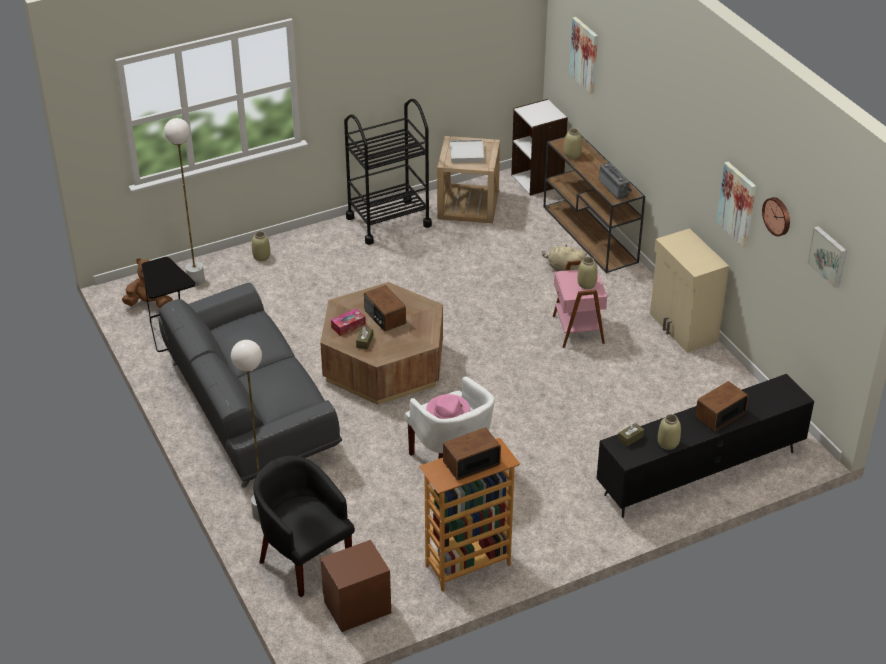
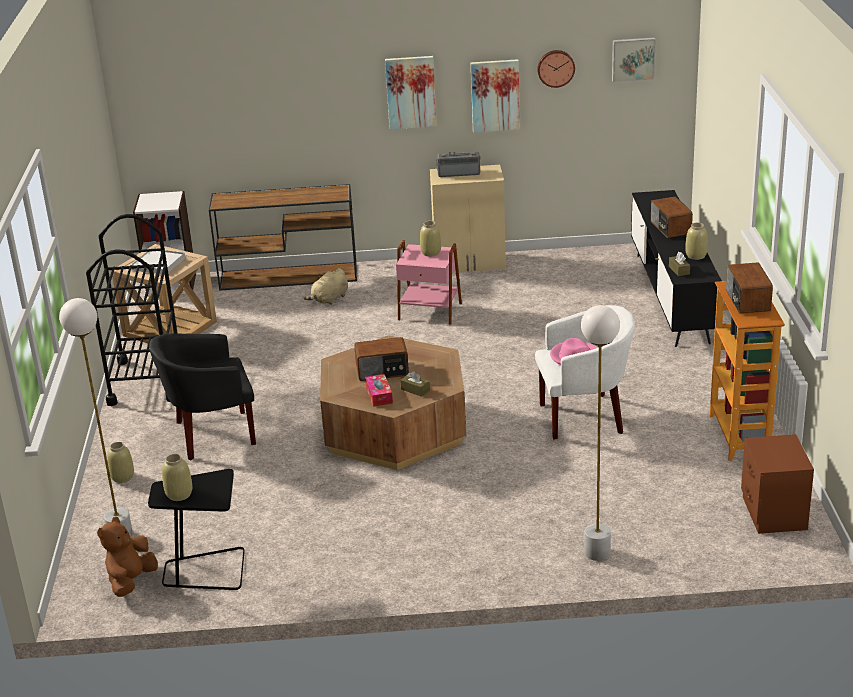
camera: 65 degrees left, 10 degrees down
grey sofa [158,282,342,488] -> none
black armchair [254,455,355,597] -> black armchair moved to [149,334,256,461]
beige vase [564,128,582,159] -> beige vase moved to [162,454,192,501]
picture [569,17,598,94] -> picture moved to [385,56,437,129]
radio [599,162,632,200] -> radio moved to [436,151,481,177]

